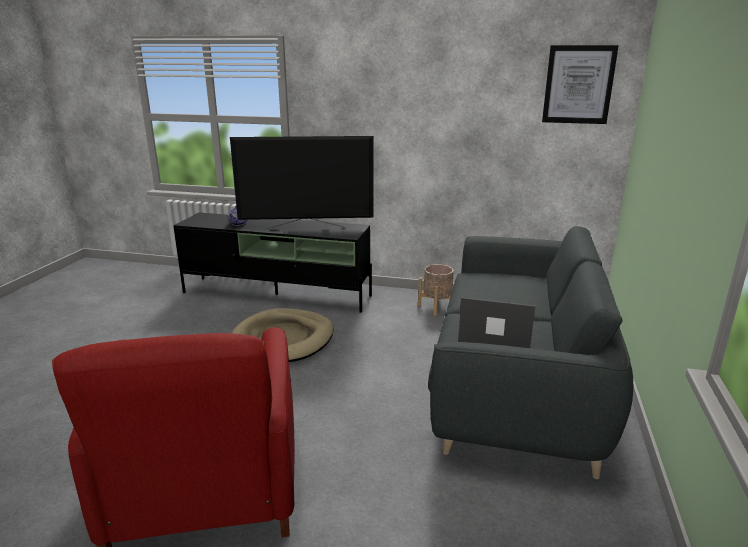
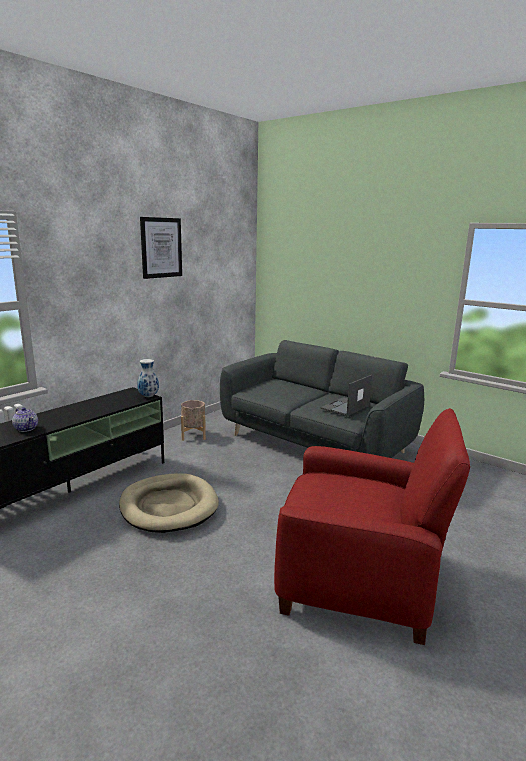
camera: 65 degrees left, 5 degrees down
television [230,136,373,229] -> none
picture [542,45,619,124] -> picture moved to [140,217,182,279]
none -> vase [137,359,159,397]

